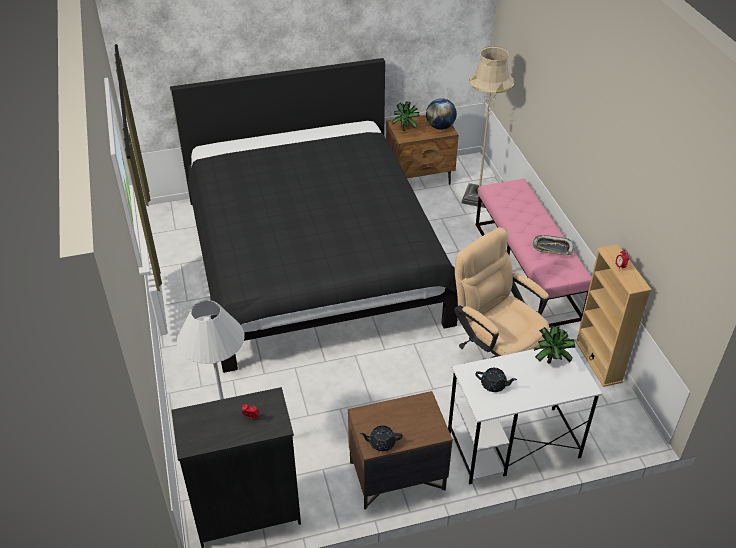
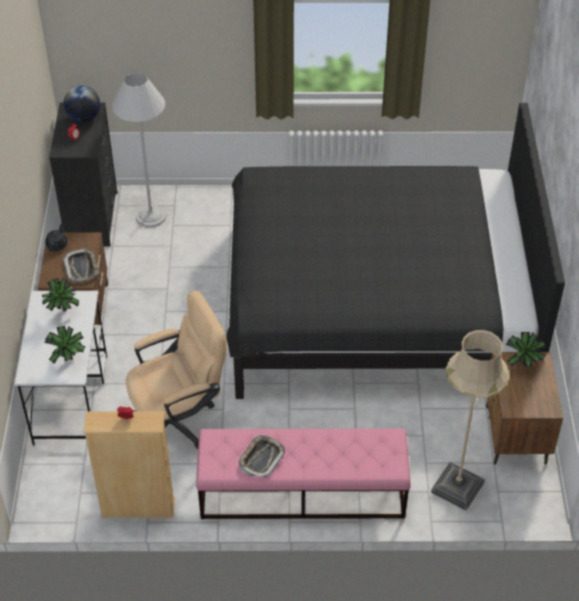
camera: 105 degrees right, 5 degrees up
globe [426,98,457,130] -> globe moved to [63,86,100,122]
black teapot [476,368,517,392] -> potted plant [42,278,79,312]
none -> tray [63,249,99,283]

